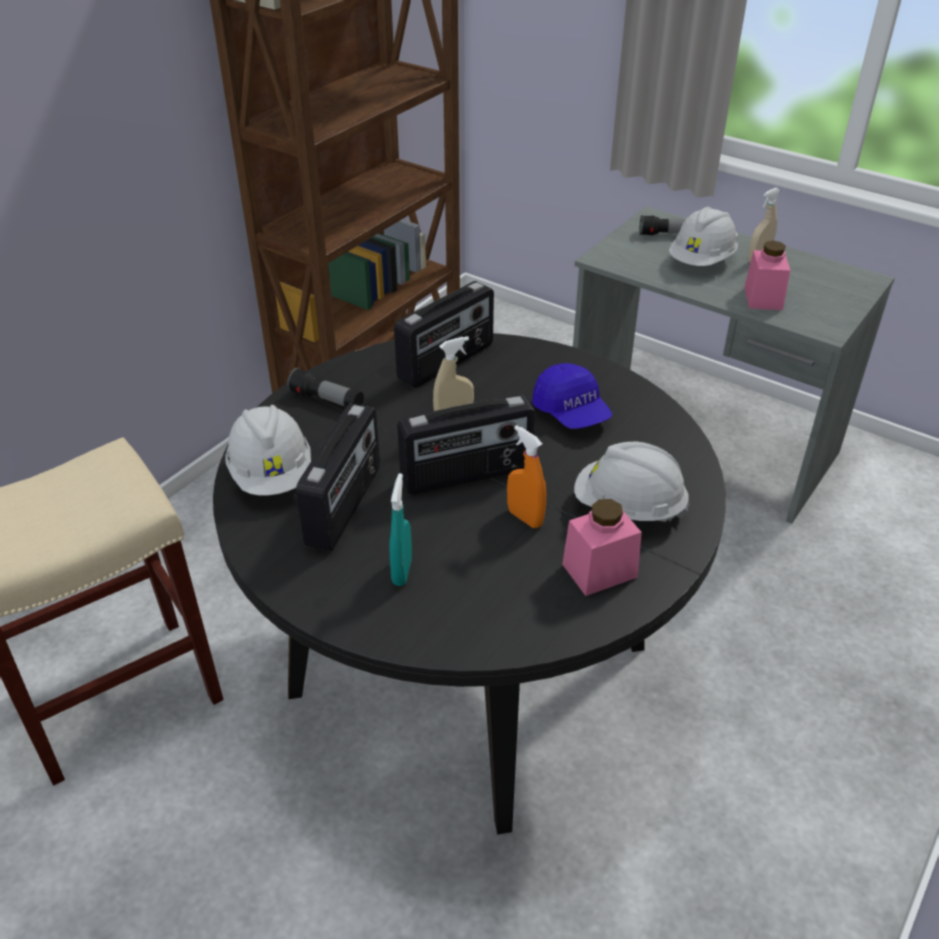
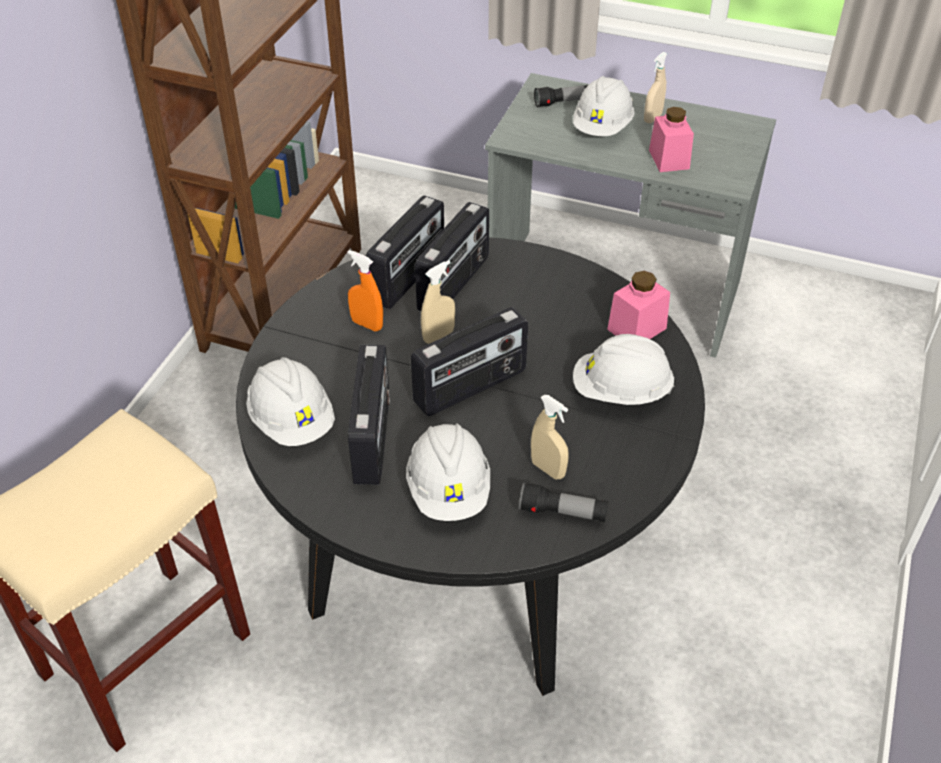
camera: 15 degrees left, 5 degrees up
flashlight [287,368,364,407] -> flashlight moved to [519,482,608,522]
turquoise spray bottle [390,473,412,586] -> white hard hat [406,423,490,521]
orange spray bottle [507,425,546,528] -> orange spray bottle moved to [347,250,383,331]
blue cap [532,363,612,429] -> none
pink jar [562,499,642,596] -> pink jar moved to [607,271,670,339]
none -> radio [415,202,489,311]
none -> beige spray bottle [531,395,569,479]

